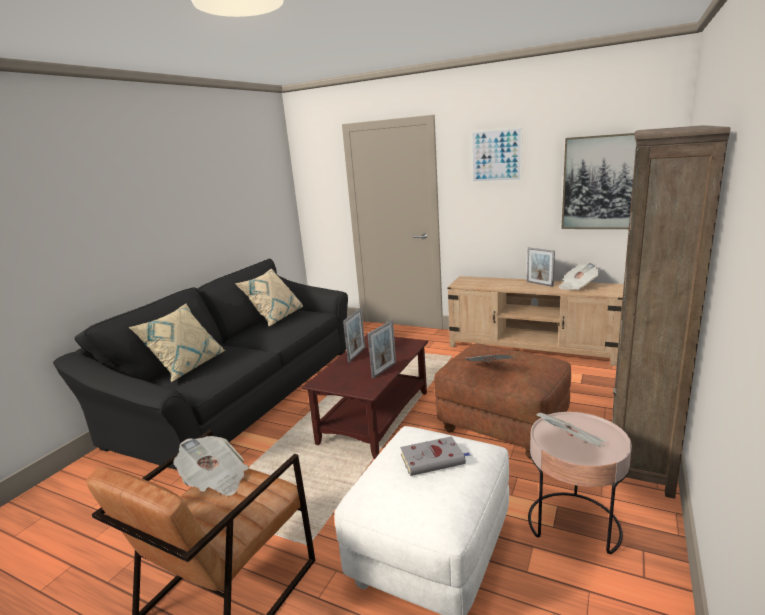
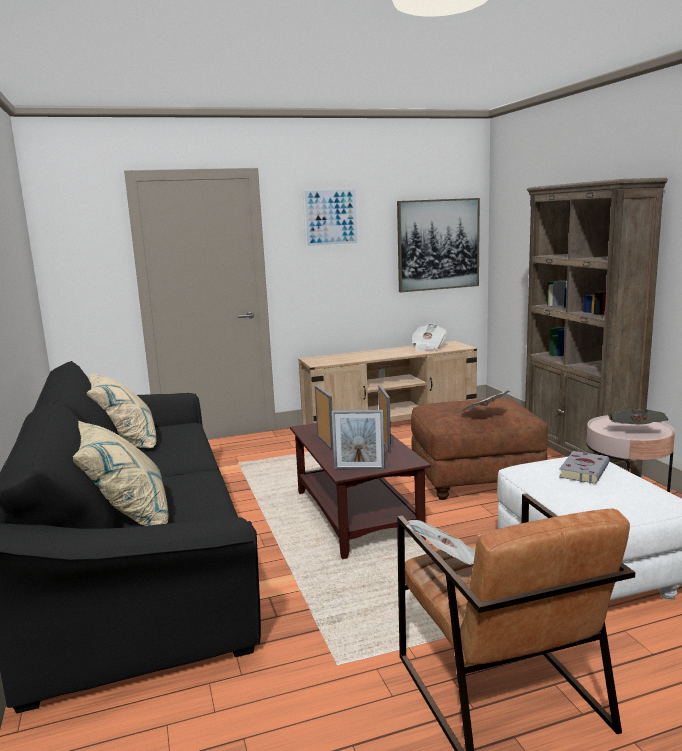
camera: 45 degrees left, 5 degrees down
picture frame [527,247,555,287] -> picture frame moved to [332,410,385,470]

